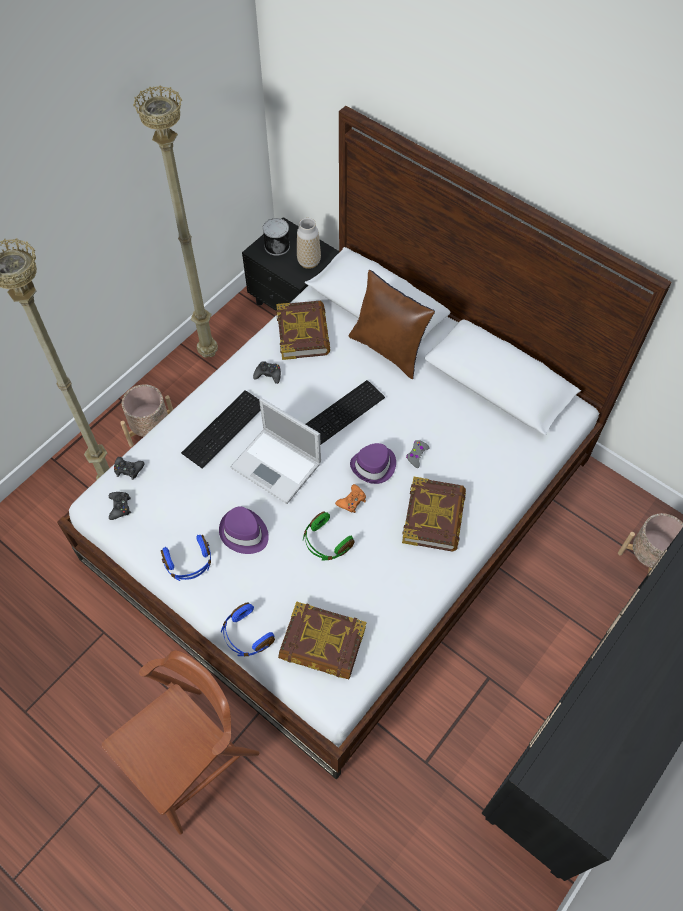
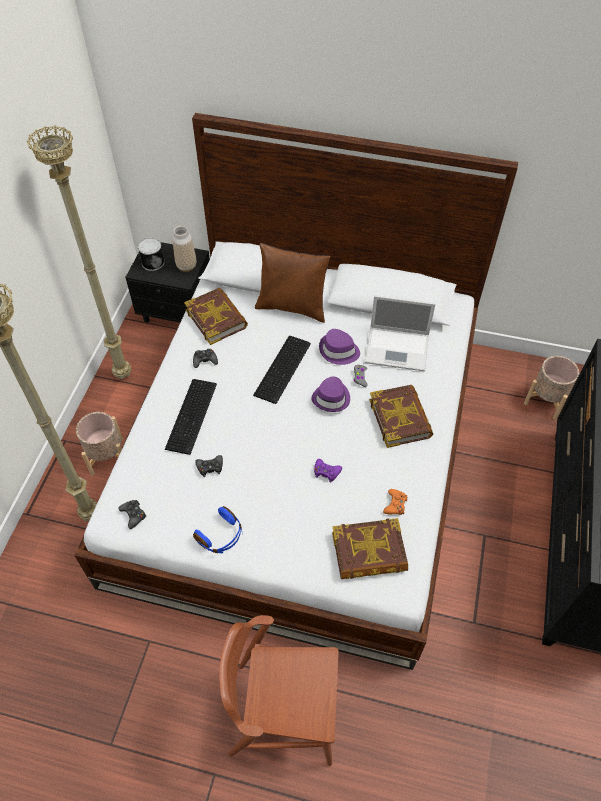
camera: 25 degrees left, 5 degrees down
brown chair [102,651,260,835] -> brown chair turned 105 degrees counterclockwise [219,615,339,766]
black game controller [114,457,145,480] -> black game controller moved to [195,455,223,477]
purple hat [219,506,269,554] -> purple hat moved to [319,329,360,365]
blue headphones [221,603,275,656] -> none
laptop [230,398,321,504] -> laptop moved to [365,295,436,371]
green headphones [303,511,354,561] -> purple game controller [314,459,342,483]
orange game controller [335,484,366,513] -> orange game controller moved to [383,489,407,515]

